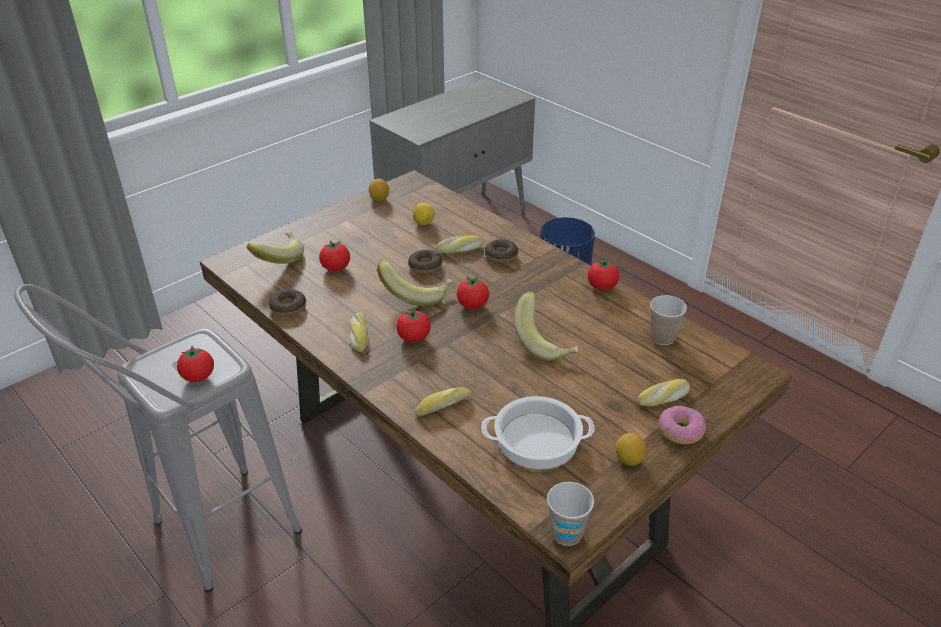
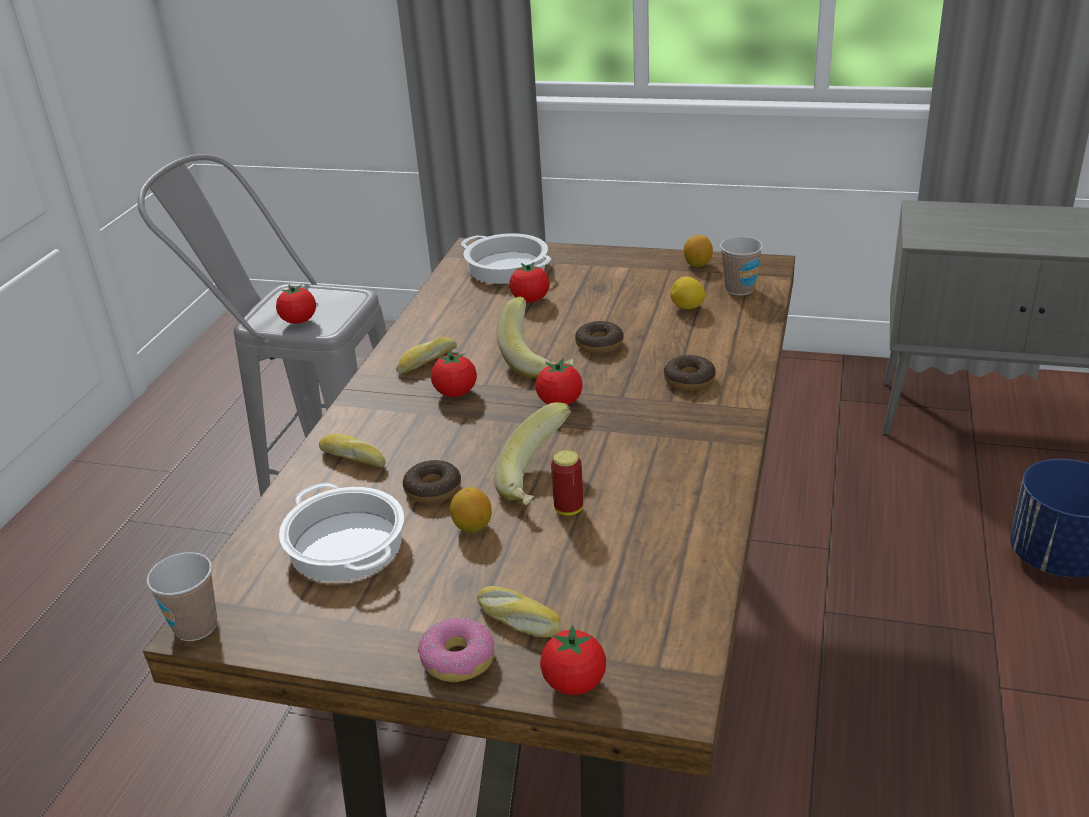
camera: 60 degrees right, 5 degrees down
banana [247,232,304,264] -> cooking pot [461,233,552,284]
donut [269,289,306,317] -> donut moved to [403,460,461,504]
bread [436,235,483,253] -> none
tomato [588,258,620,290] -> tomato moved to [540,625,606,695]
lemon [615,433,647,466] -> lemon moved to [450,487,492,533]
cup [650,295,687,345] -> cup moved to [720,237,763,295]
none -> can [551,450,583,516]

